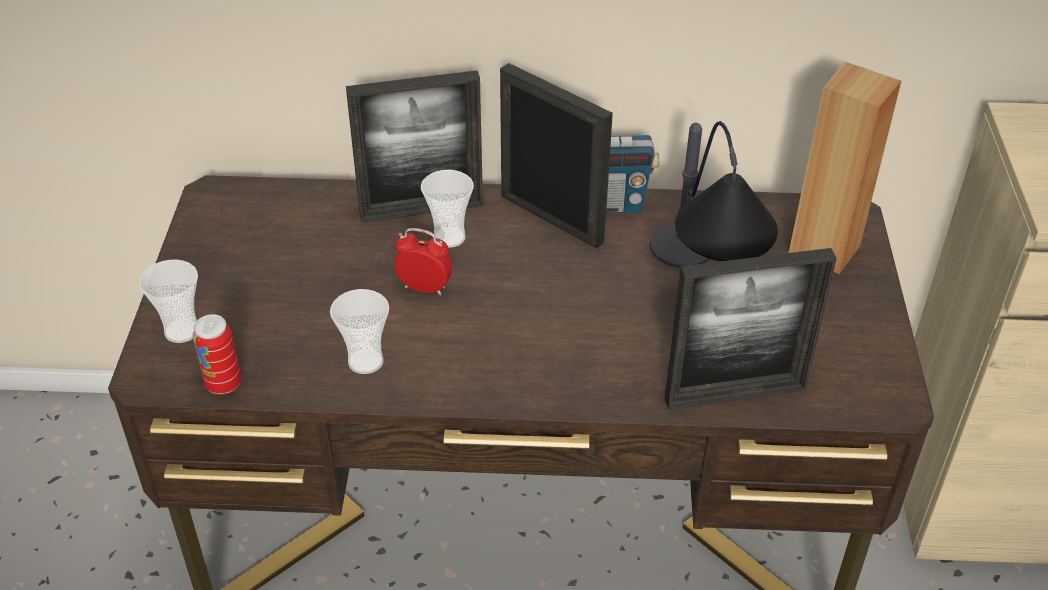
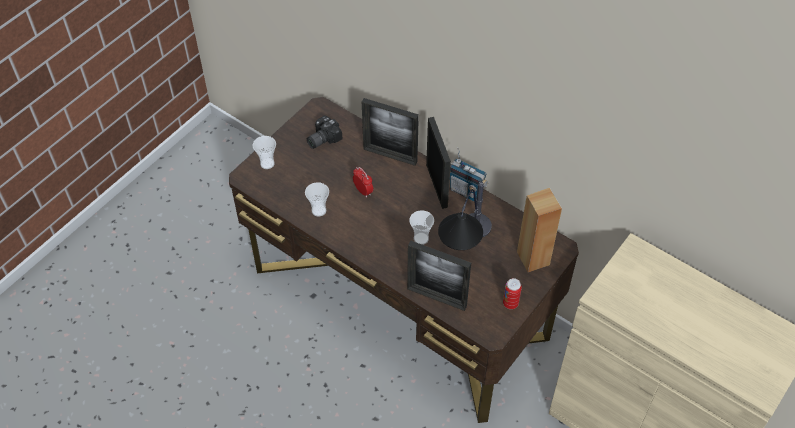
camera: 35 degrees right, 10 degrees up
can [193,314,241,394] -> can moved to [503,278,522,309]
cup [421,170,474,248] -> cup moved to [409,210,434,245]
none -> camera [307,116,342,149]

